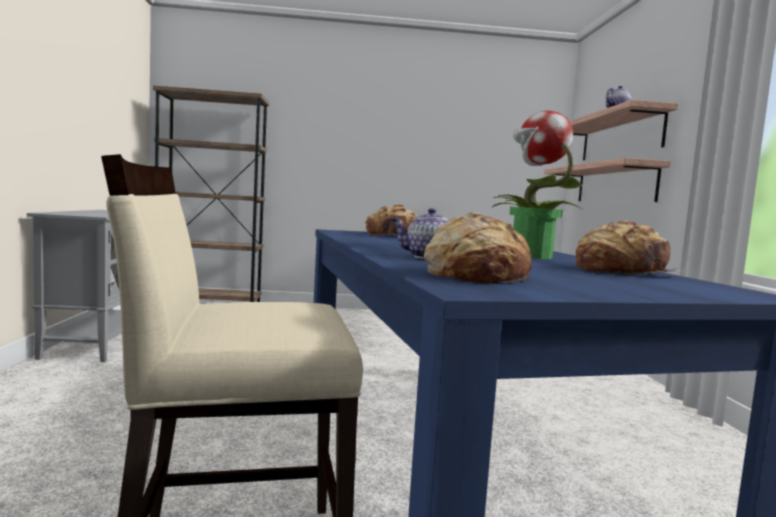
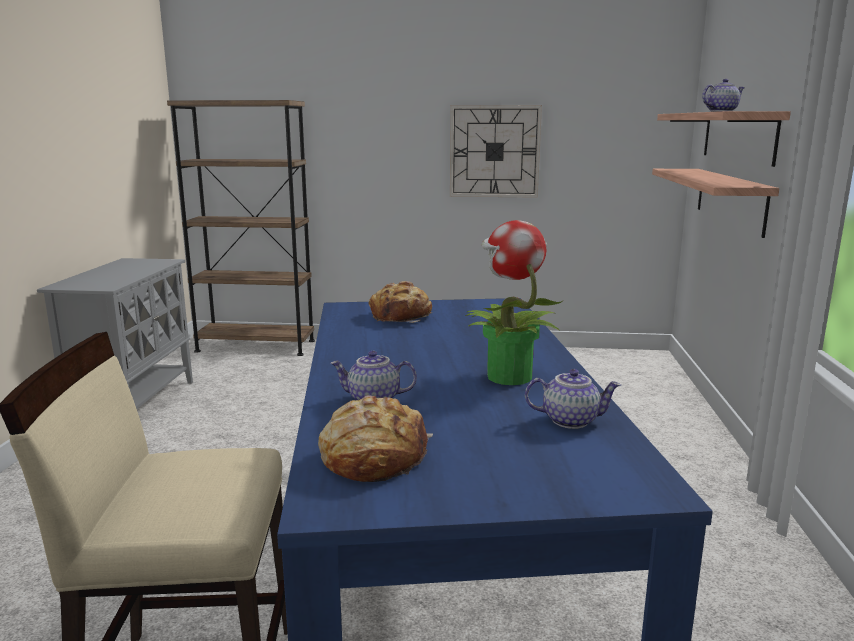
camera: 10 degrees right, 10 degrees up
bread [575,220,681,276] -> teapot [525,369,621,429]
none -> wall clock [450,105,542,198]

